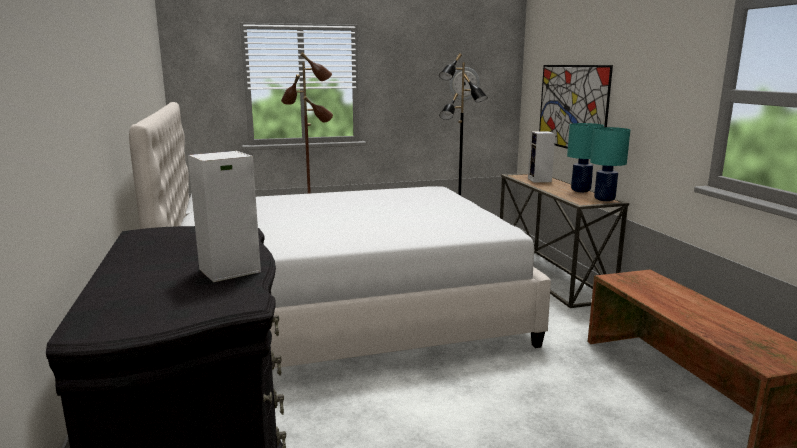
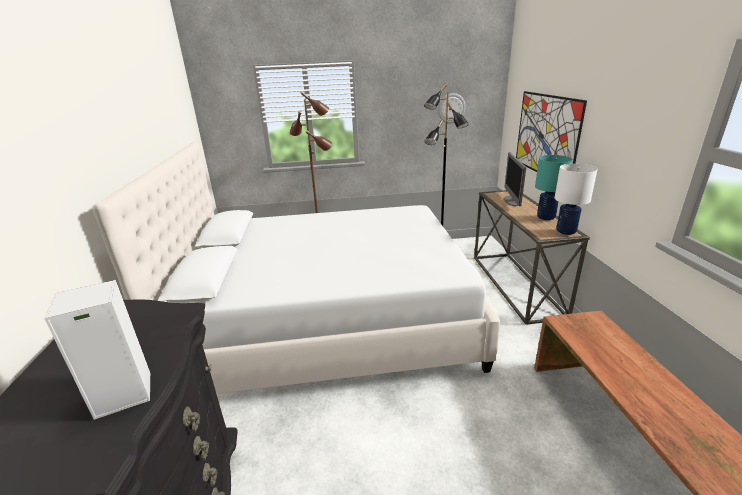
camera: 10 degrees right, 10 degrees up
speaker [528,131,555,183] -> monitor [504,153,526,206]
turquoise table lamp [590,127,630,201] -> white table lamp [555,164,598,235]

